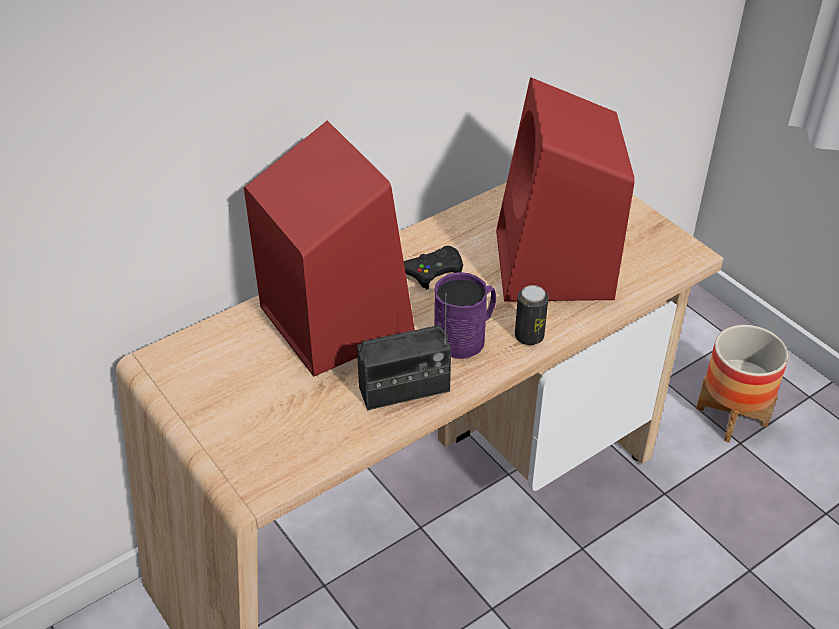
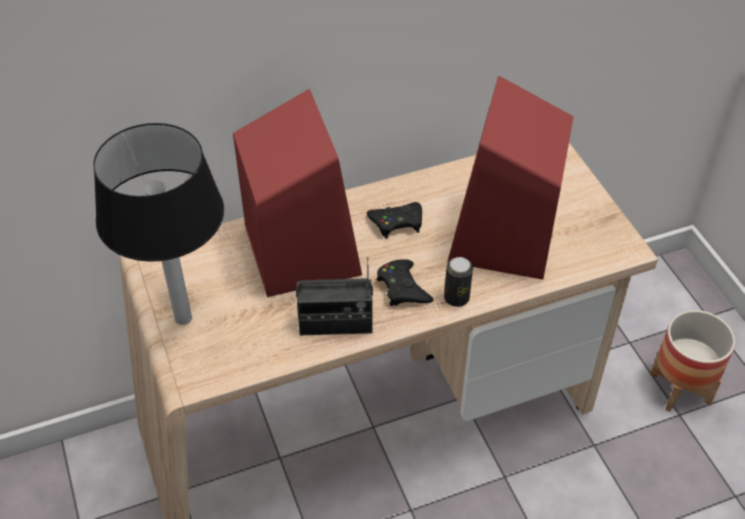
camera: 15 degrees right, 5 degrees up
purple mug [434,272,496,359] -> black game controller [377,259,433,306]
none -> table lamp [93,123,224,325]

